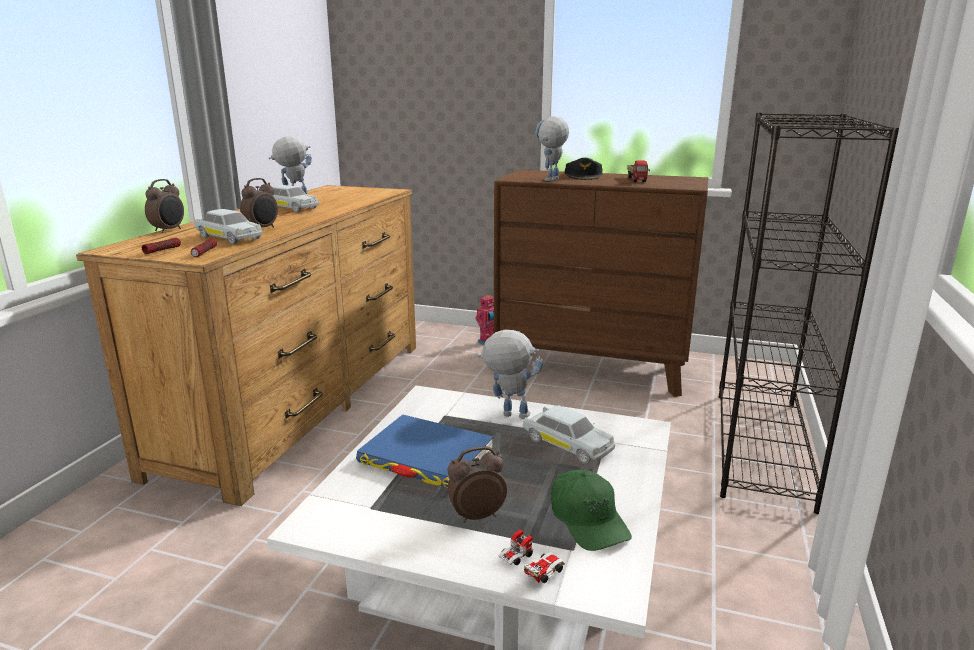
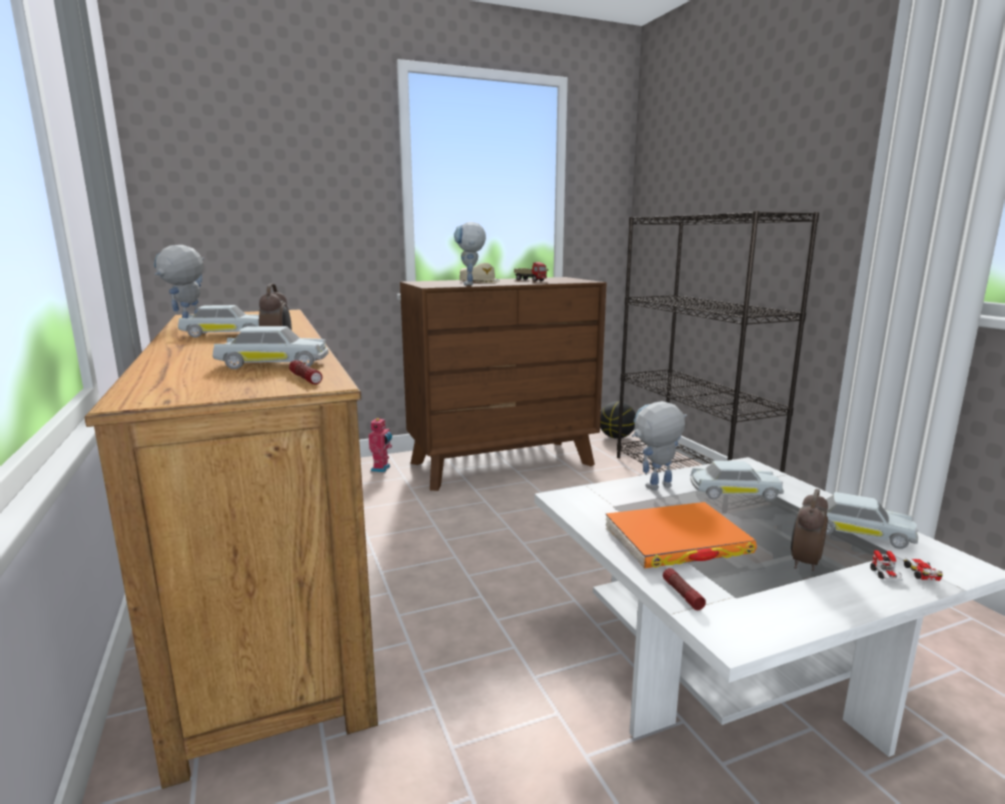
camera: 40 degrees left, 5 degrees down
flashlight [142,238,181,254] -> flashlight moved to [663,568,706,610]
alarm clock [145,179,184,233] -> none
blue book [356,414,493,488] -> orange book [606,502,757,568]
green cap [551,470,632,551] -> white toy car [826,492,918,549]
black cap [565,158,602,180] -> beige cap [459,263,500,283]
none -> basketball [600,401,636,439]

